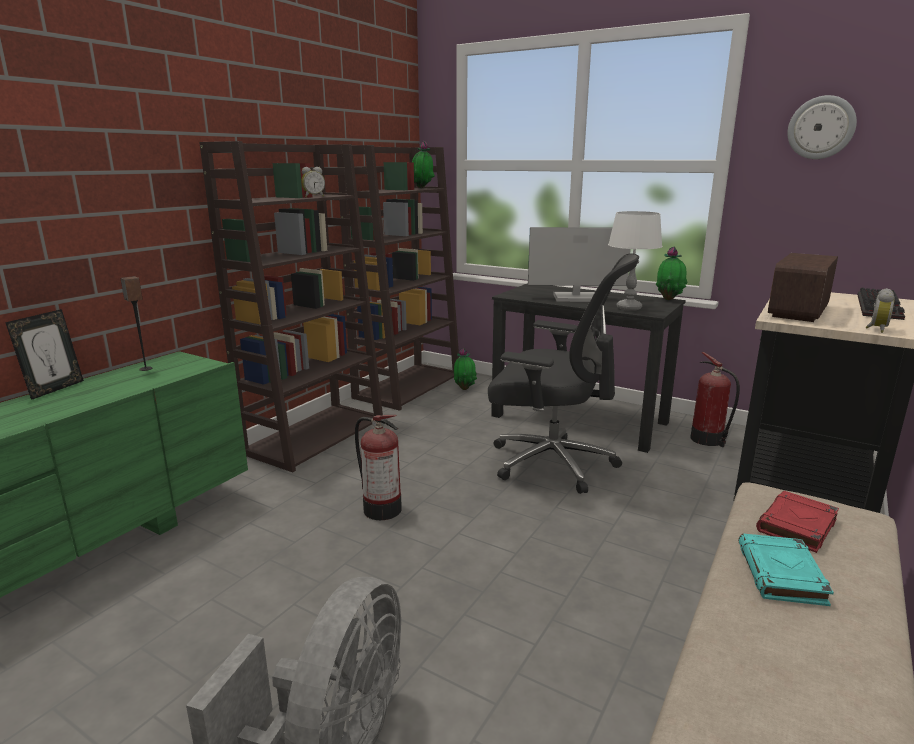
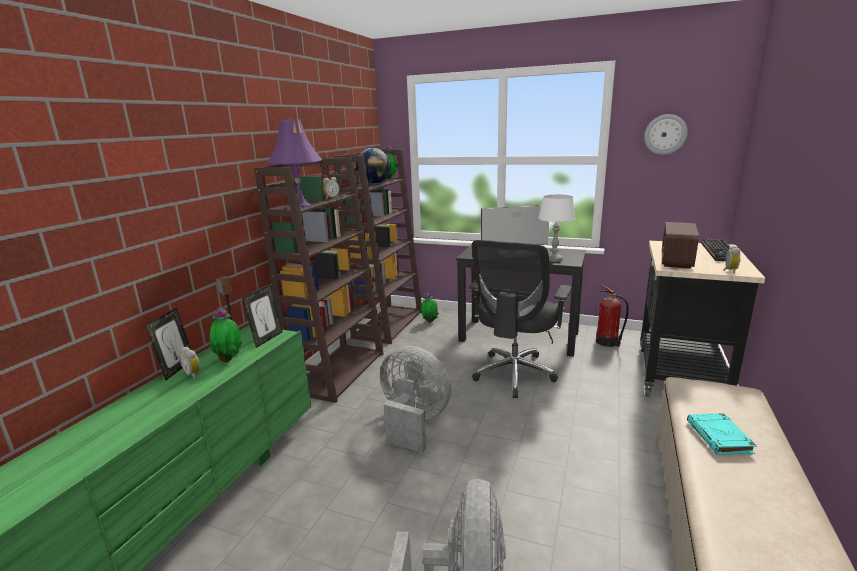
camera: 10 degrees left, 0 degrees up
fire extinguisher [355,415,402,520] -> grey fan [380,346,451,453]
office chair [488,253,639,494] -> office chair turned 105 degrees clockwise [469,240,572,398]
potted plant [656,247,688,300] -> potted plant moved to [210,307,243,362]
red book [756,491,839,553] -> none
none -> alarm clock [180,347,201,379]
none -> picture frame [242,285,282,348]
none -> purple table lamp [267,120,322,207]
none -> globe [356,148,391,184]

